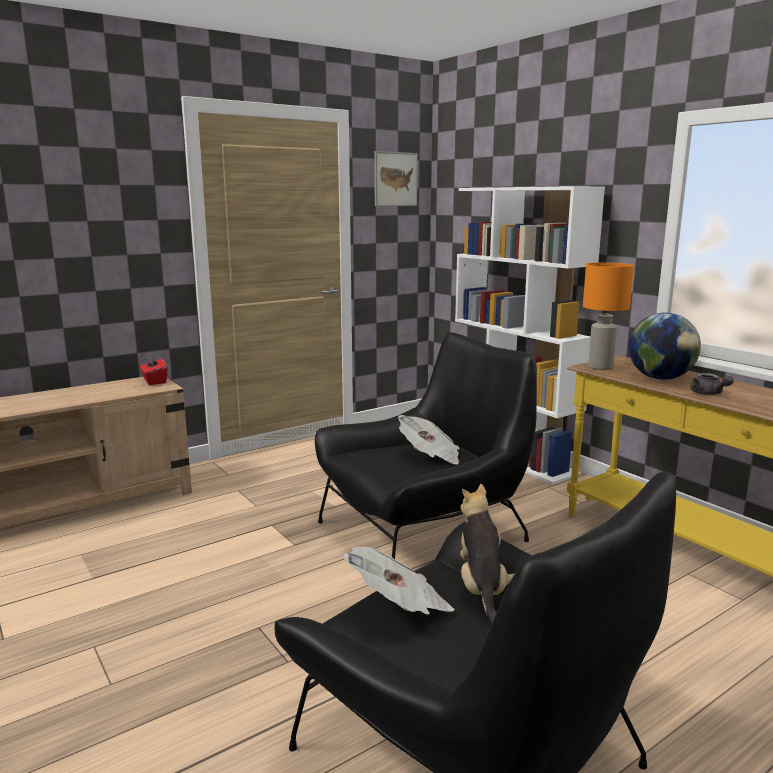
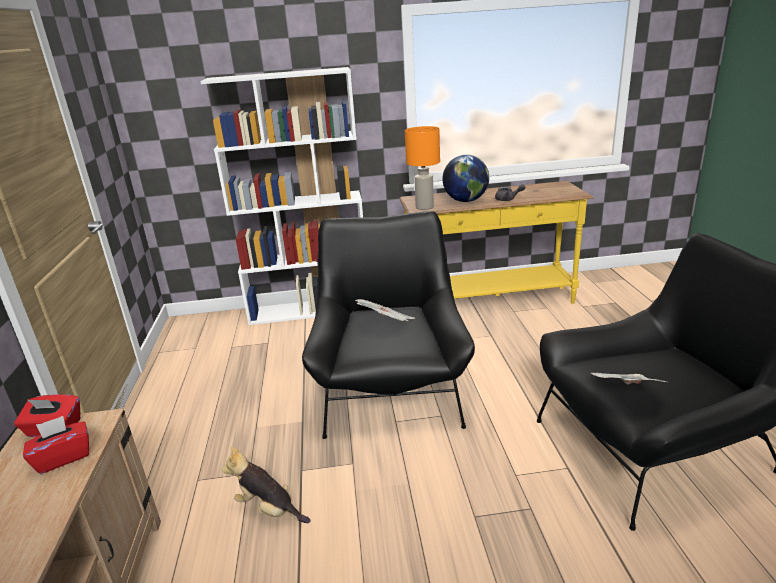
camera: 60 degrees left, 10 degrees up
picture [374,151,418,206] -> none
plush toy [460,484,514,623] -> plush toy moved to [222,447,311,523]
none -> red tissue box [23,416,89,474]

